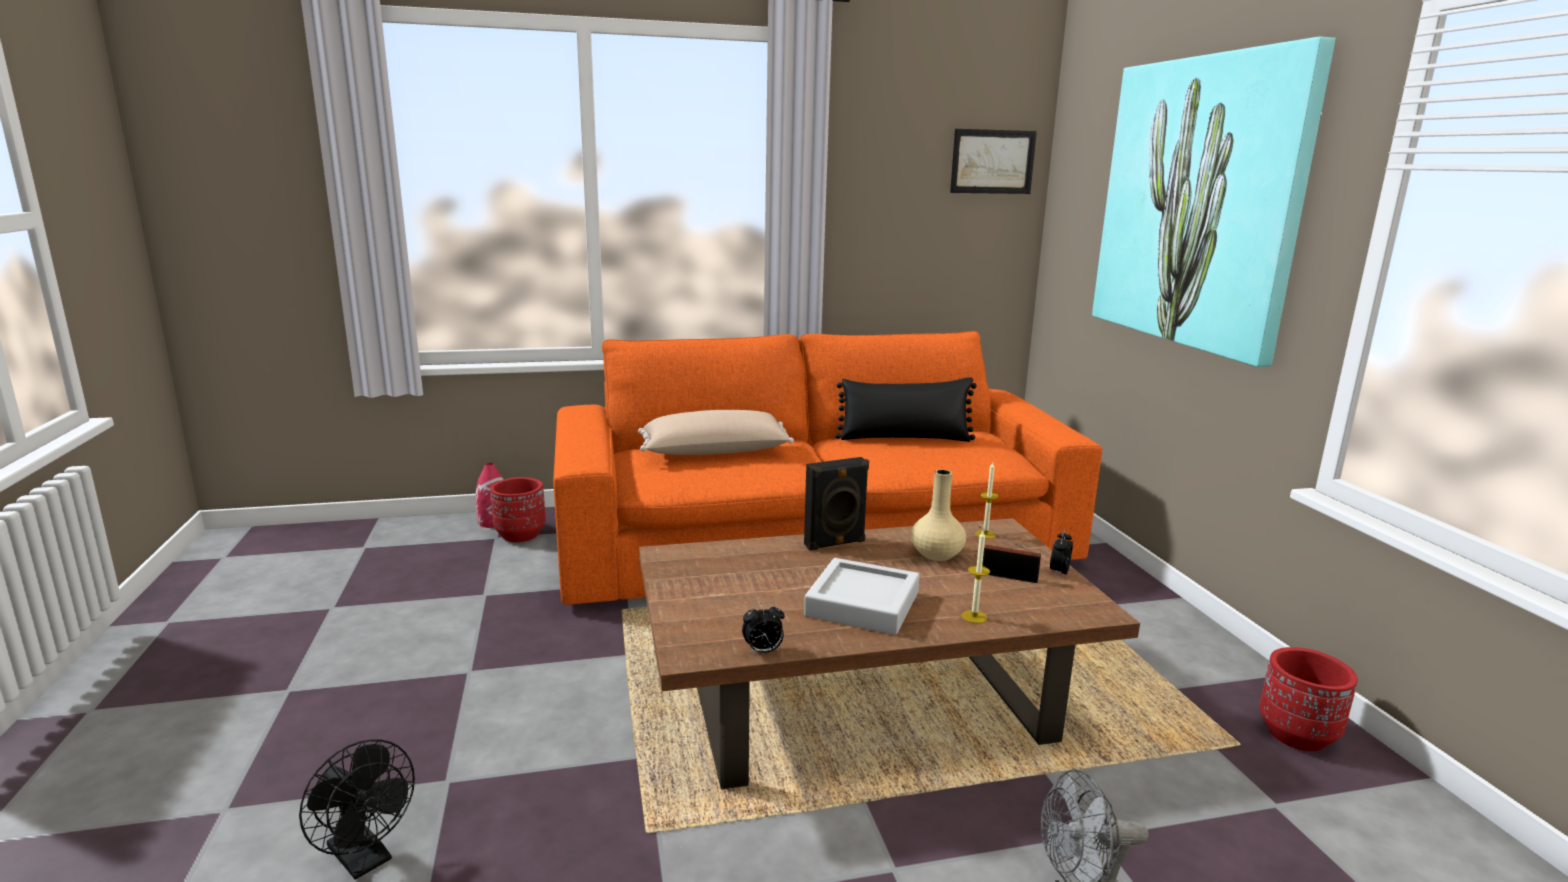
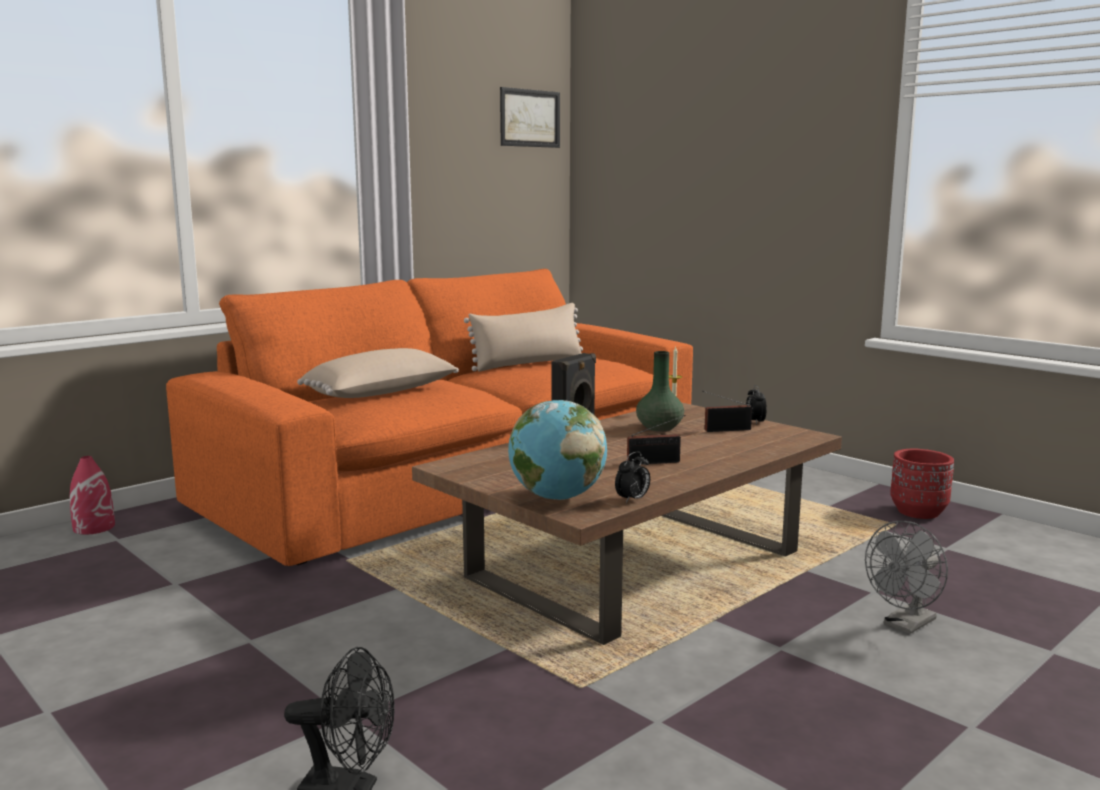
camera: 30 degrees left, 5 degrees down
red planter [490,477,546,542] -> none
grey tray [804,558,920,635] -> radio [627,415,686,465]
black pillow [835,377,977,442] -> beige pillow [464,303,583,372]
beige vase [911,469,966,561] -> green vase [636,351,684,431]
candle [962,531,990,623] -> none
picture [1092,37,1335,367] -> none
none -> globe [508,400,607,500]

